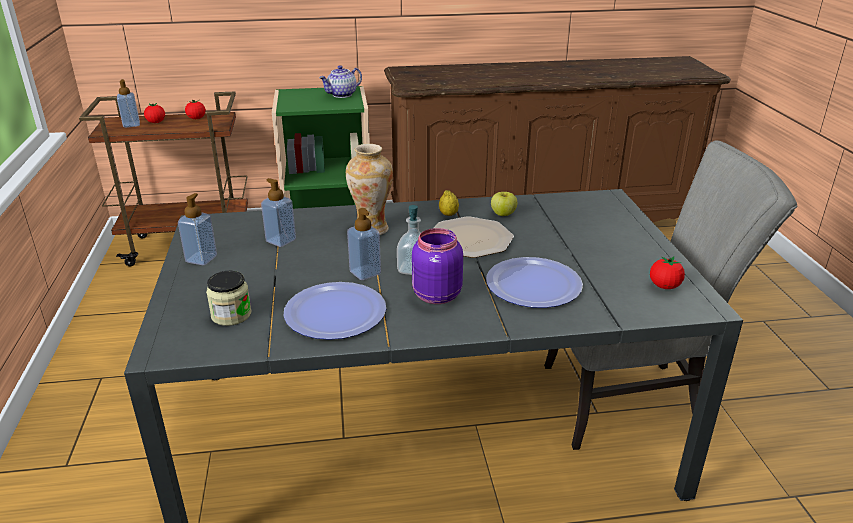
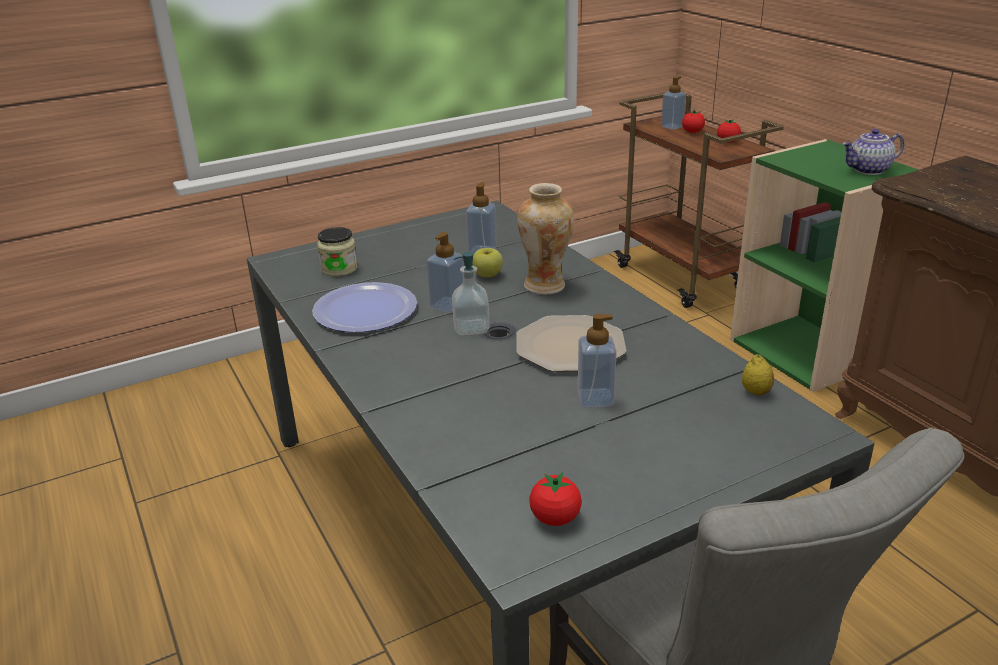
camera: 70 degrees right, 0 degrees up
soap dispenser [178,193,217,265] -> soap dispenser moved to [578,314,617,408]
teapot [319,65,362,98] -> teapot turned 45 degrees counterclockwise [842,129,904,175]
purple jar [412,228,463,304] -> none
lemon [439,190,459,216] -> lemon moved to [742,355,774,396]
plate [486,257,583,308] -> none
apple [491,192,517,216] -> apple moved to [472,248,503,277]

